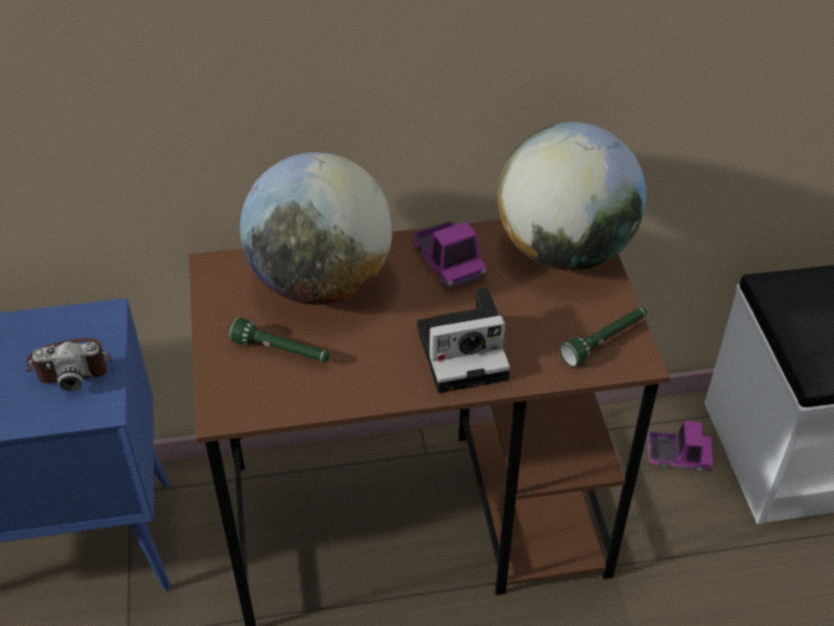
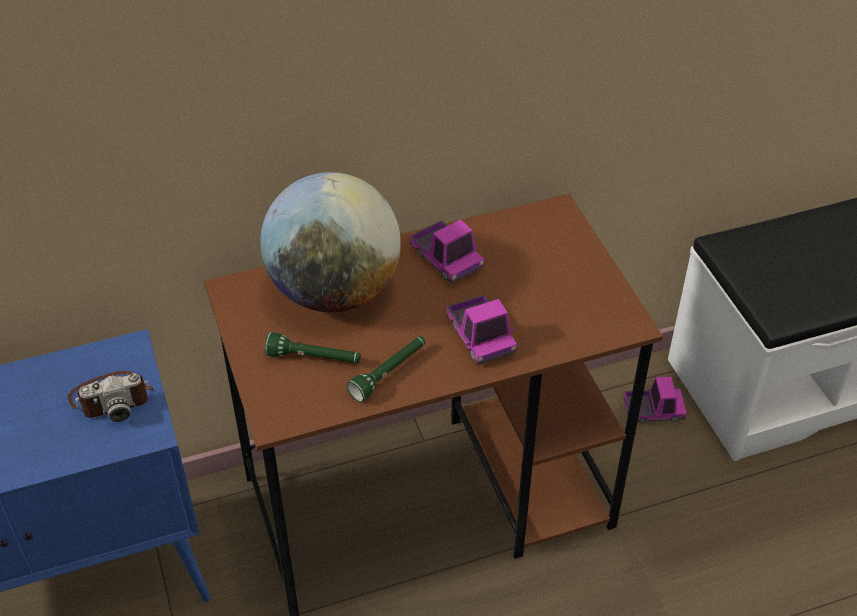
camera: 10 degrees left, 0 degrees up
camera [417,287,510,393] -> toy truck [446,294,517,365]
globe [497,122,646,271] -> none
green flashlight [560,307,647,367] -> green flashlight moved to [346,336,426,402]

